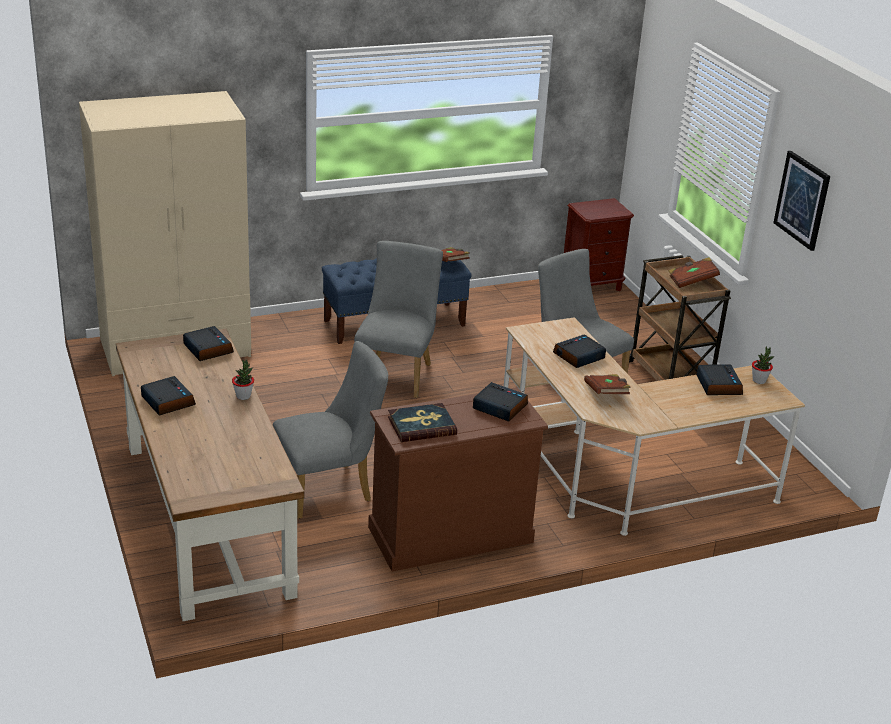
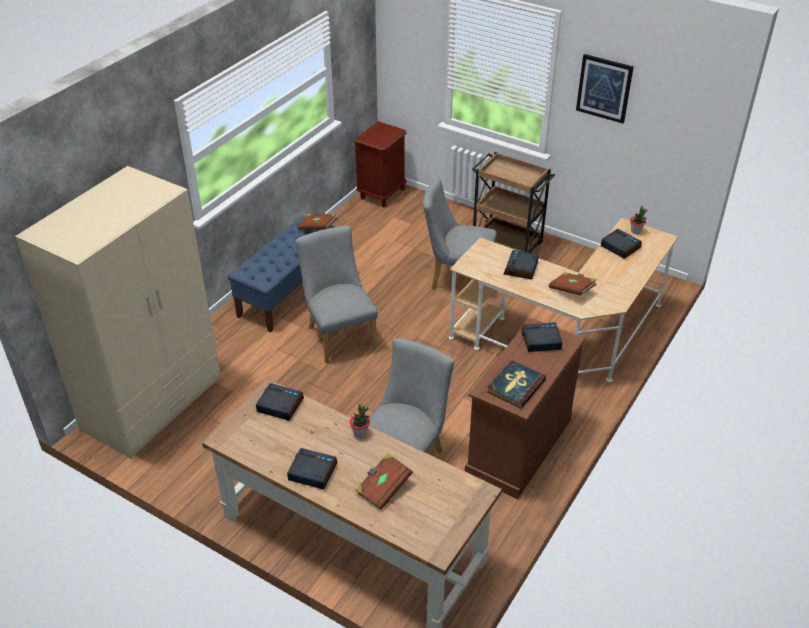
camera: 35 degrees left, 10 degrees up
brown book [668,257,720,288] -> brown book moved to [356,453,413,510]

